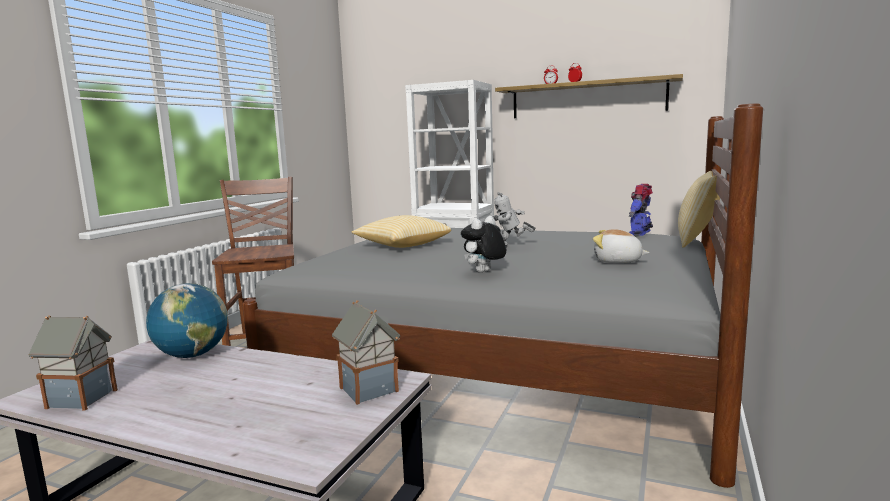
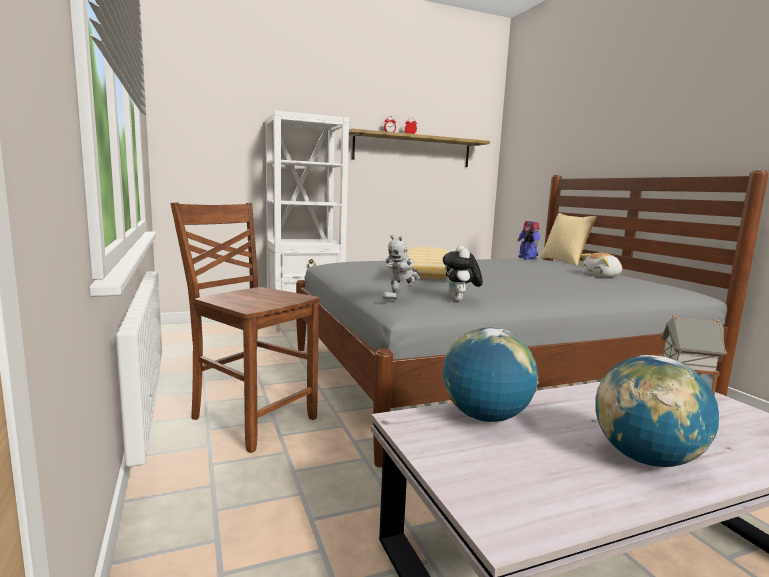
camera: 45 degrees left, 0 degrees up
toy house [28,315,118,411] -> none
plush toy [461,216,506,273] -> plush toy moved to [443,246,483,301]
toy robot [492,192,536,247] -> toy robot moved to [383,235,421,300]
none -> globe [595,355,719,467]

